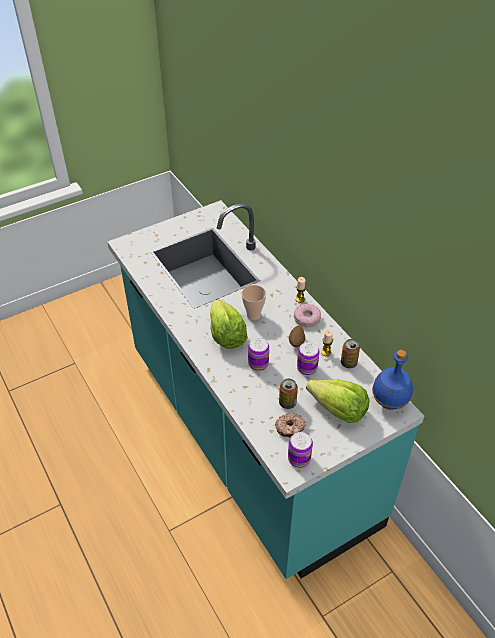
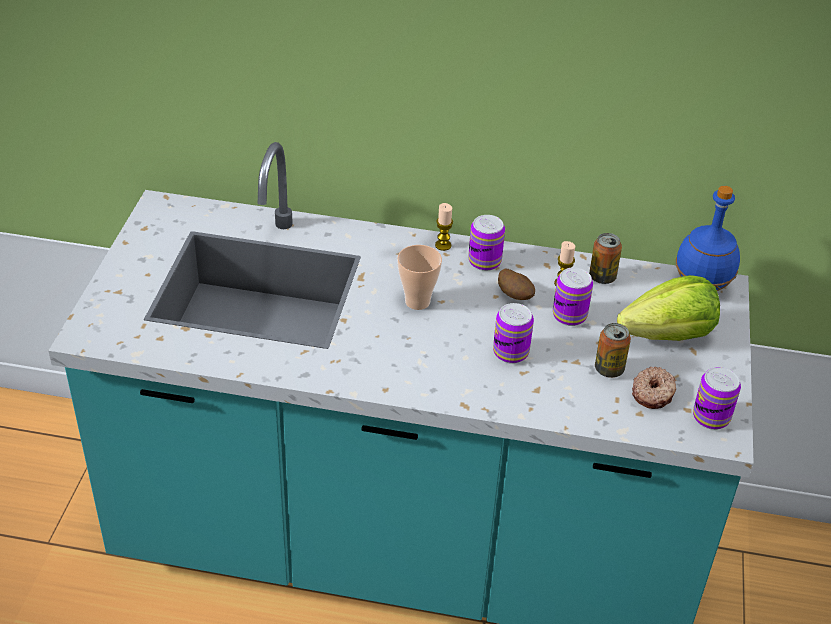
camera: 50 degrees left, 5 degrees down
lettuce [210,299,248,349] -> none
donut [294,304,321,327] -> can [468,215,505,271]

